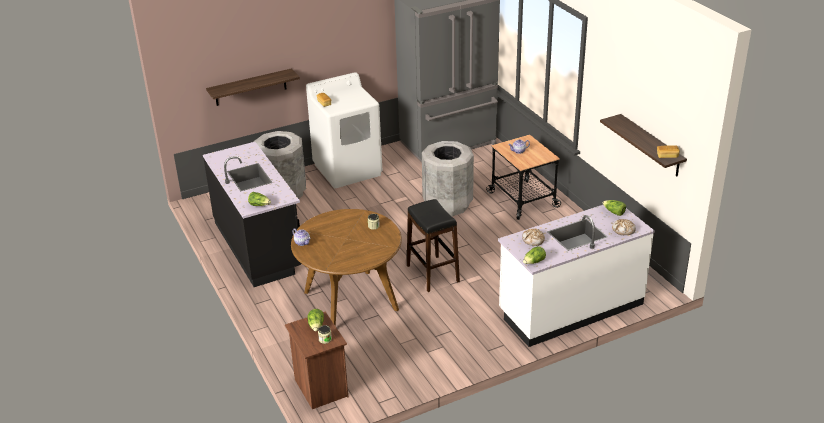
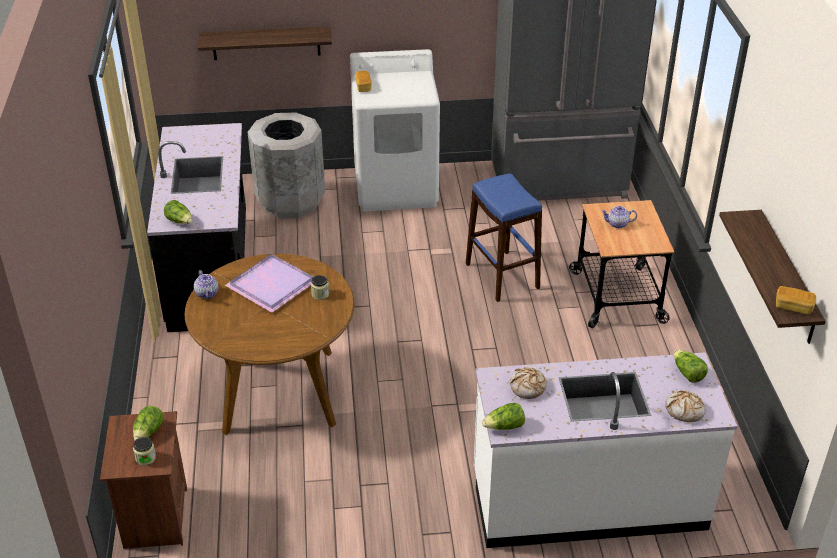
camera: 20 degrees right, 5 degrees up
black stool [407,199,460,292] -> none
grey trash can [422,141,474,216] -> blue stool [466,174,542,302]
none -> purple tray [225,254,314,313]

